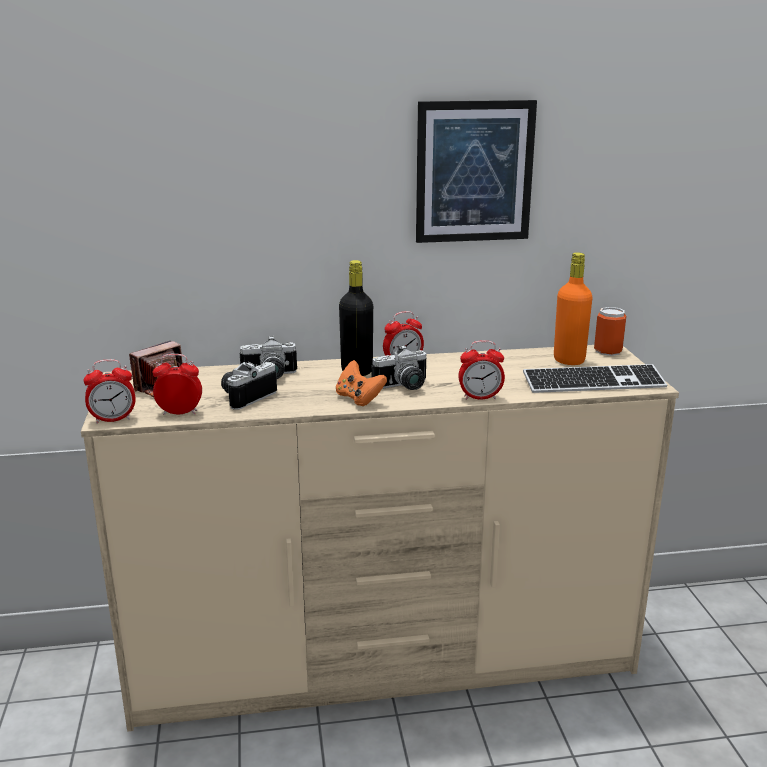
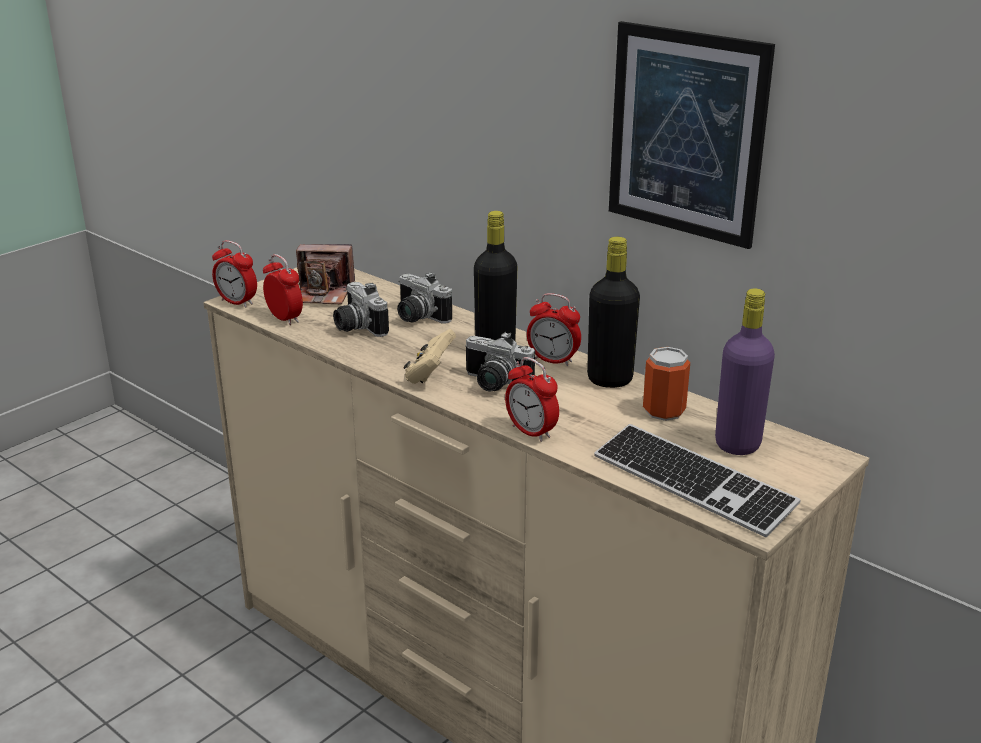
camera: 50 degrees right, 5 degrees up
camera [221,362,277,410] -> camera turned 120 degrees counterclockwise [333,282,389,337]
orange game controller [336,360,387,406] -> beige game controller [404,329,456,384]
orange bottle [554,252,592,365] -> purple bottle [715,288,775,455]
can [594,307,627,356] -> can moved to [643,347,690,421]
none -> black bottle [587,237,640,388]

